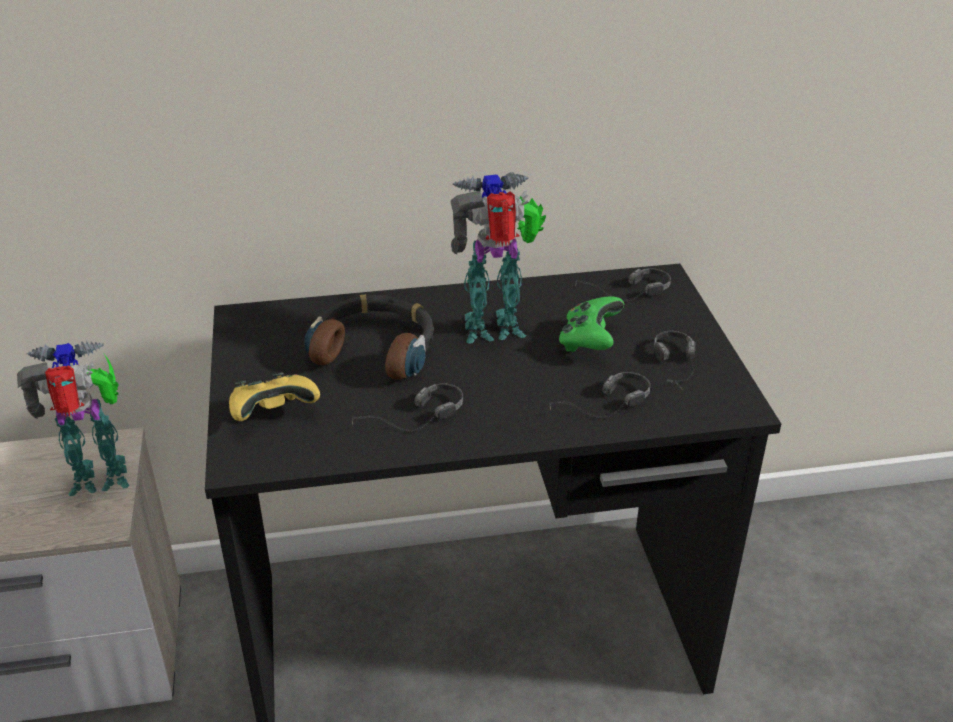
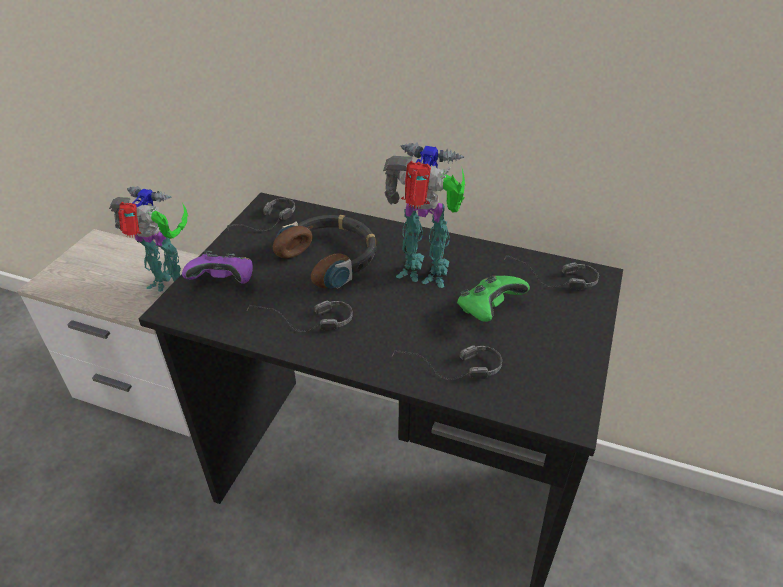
camera: 30 degrees right, 5 degrees up
yellow game controller [229,372,320,421] -> purple game controller [182,251,253,284]
headphones [654,331,695,390] -> headphones moved to [227,198,295,231]

